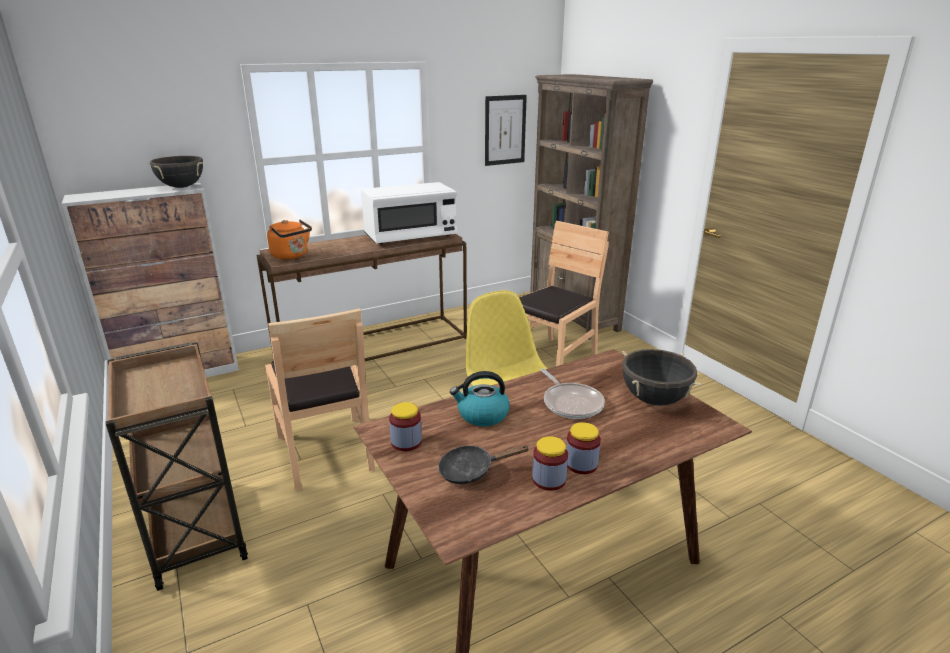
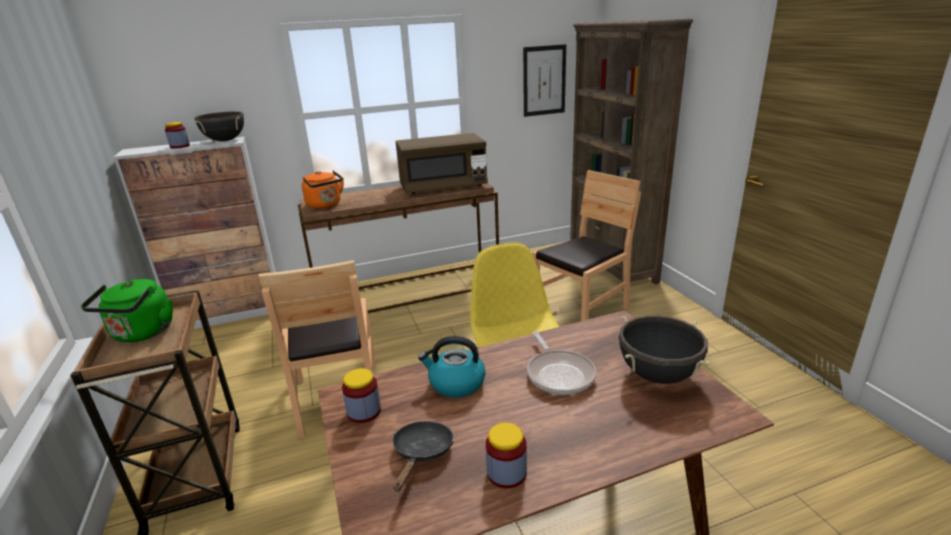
camera: 10 degrees right, 0 degrees up
white microwave [361,182,457,244] -> brown microwave [396,133,488,194]
black frying pan [438,445,530,484] -> black frying pan turned 105 degrees clockwise [392,421,453,492]
jar [566,422,601,474] -> jar moved to [165,122,190,149]
none -> green kettle [81,279,173,342]

